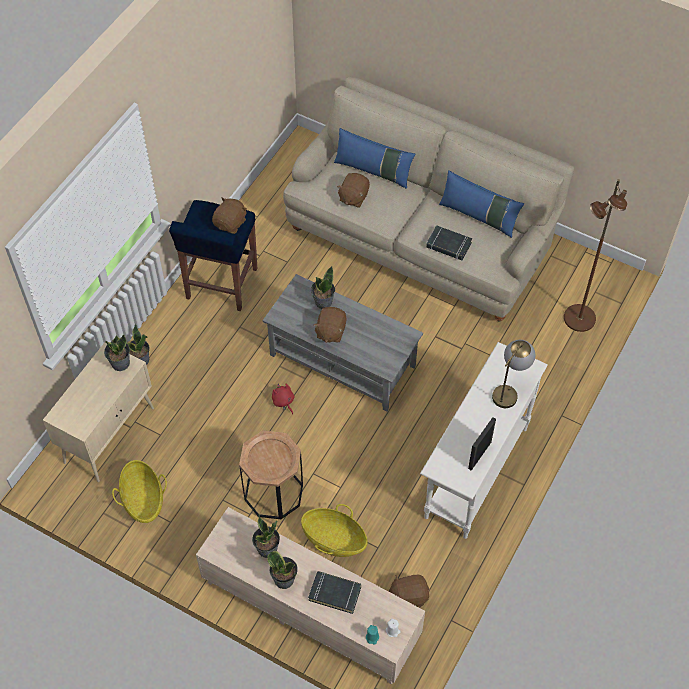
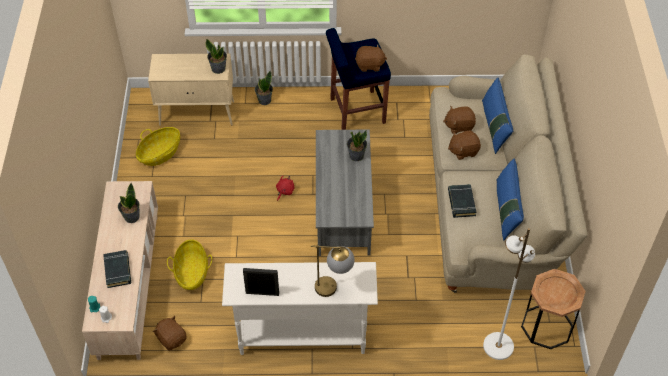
camera: 60 degrees right, 5 degrees down
brown side table [239,431,303,519] -> brown side table moved to [521,269,586,349]
potted plant [267,551,298,589] -> none
brown plush toy [313,307,347,343] -> brown plush toy moved to [448,131,481,160]
brown floor lamp [564,179,627,332] -> white floor lamp [483,228,535,360]

